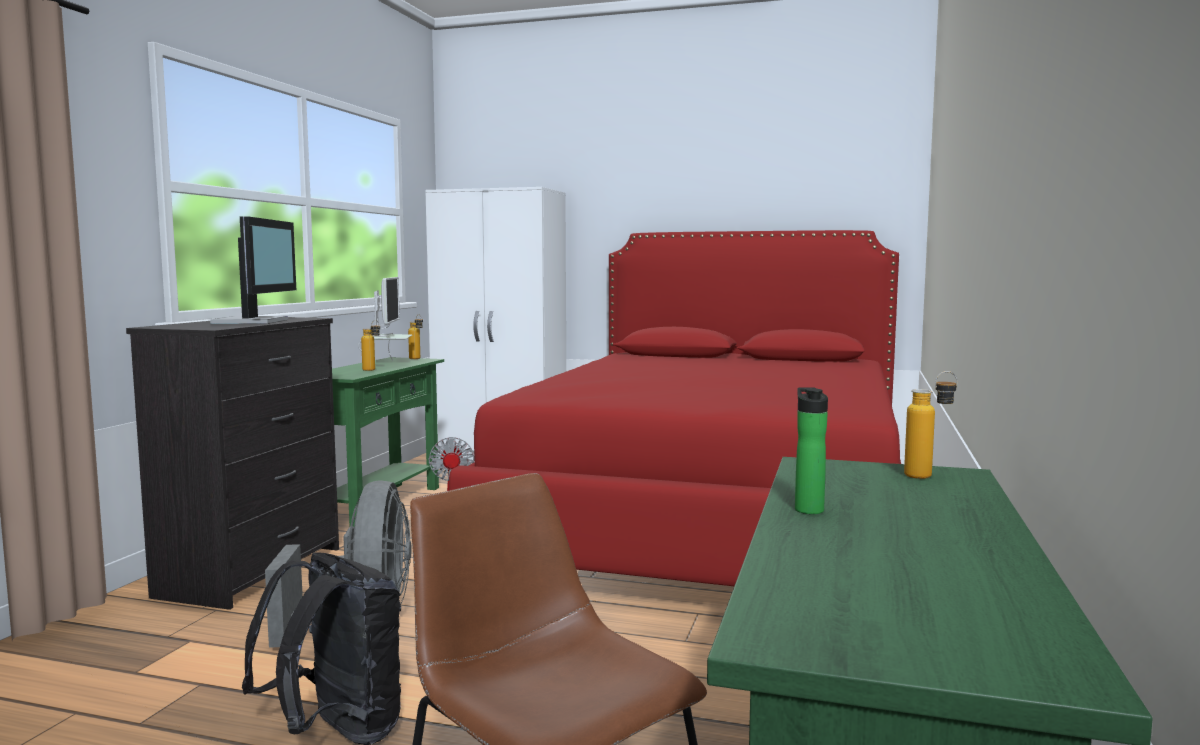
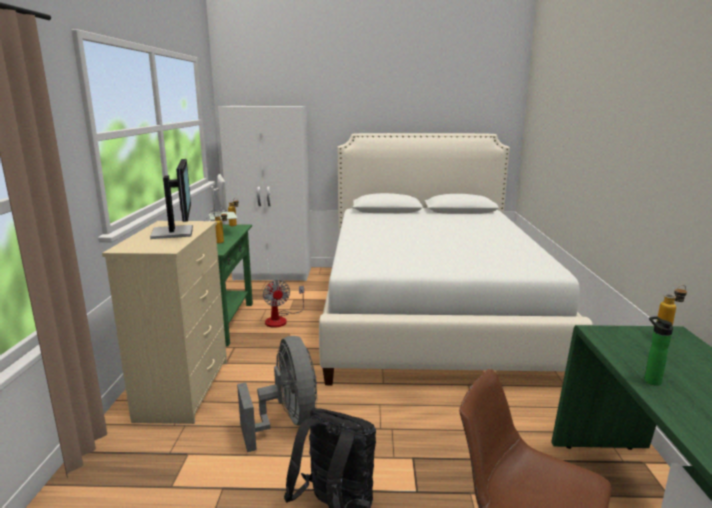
camera: 15 degrees left, 10 degrees up
black dresser [126,317,339,610] -> beige dresser [102,221,227,424]
red bed [449,230,901,586] -> white bed [319,133,593,385]

